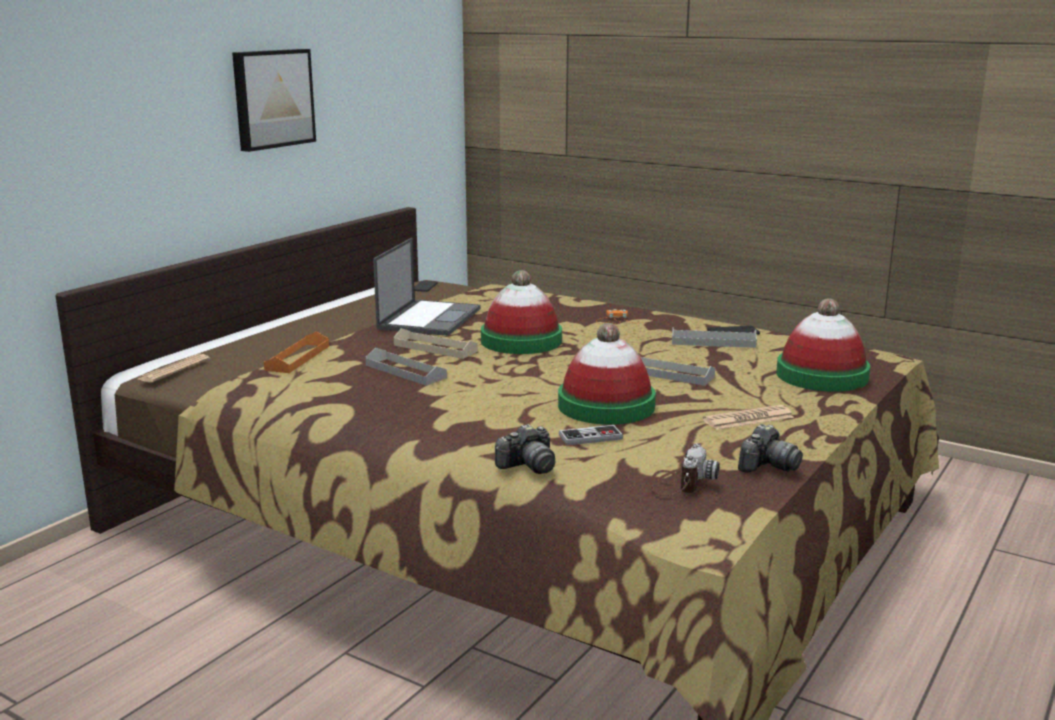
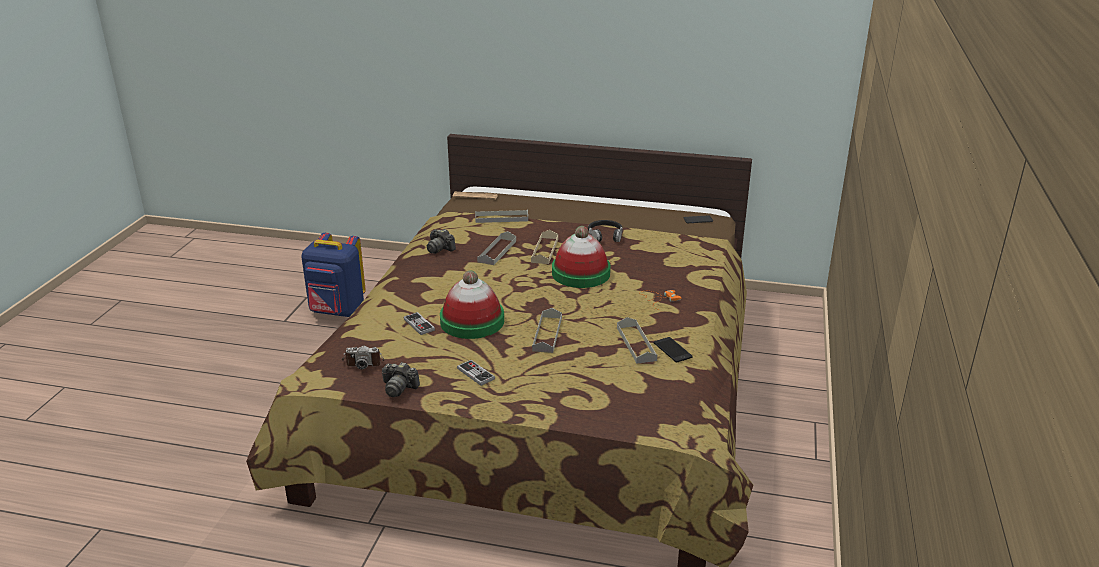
camera: 70 degrees right, 10 degrees up
picture [232,49,316,152] -> none
orange tray [264,331,329,373] -> grey tray [475,209,528,223]
laptop [373,238,480,336] -> black headphones [588,220,623,242]
camera [495,424,555,474] -> camera moved to [427,229,456,254]
newspaper [703,405,794,430] -> game controller [457,360,495,386]
hat [776,298,870,392] -> none
none -> blue backpack [301,233,366,317]

